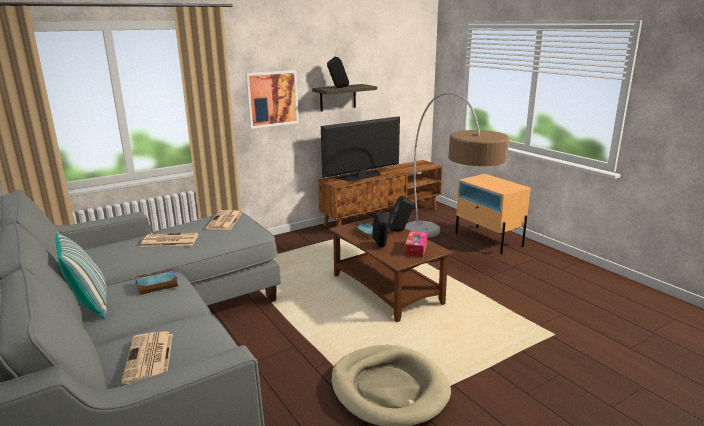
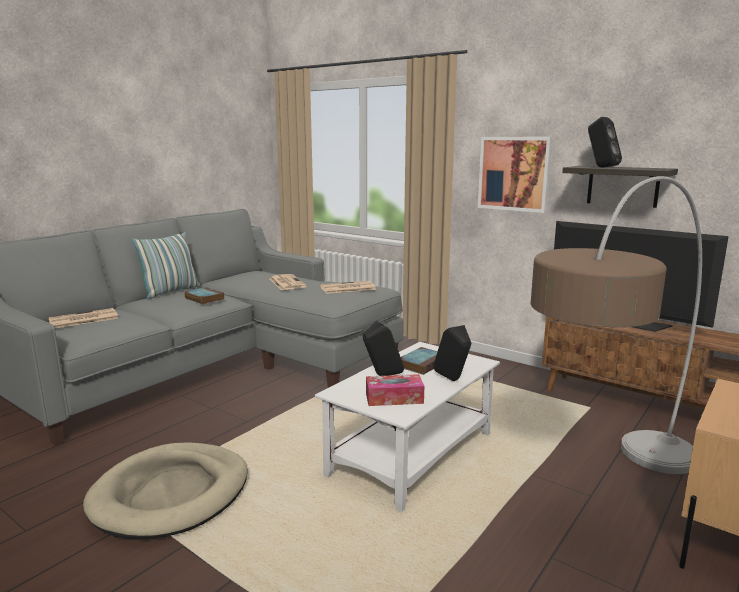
camera: 70 degrees right, 5 degrees down
brown coffee table [329,217,453,322] -> white coffee table [315,342,500,512]

